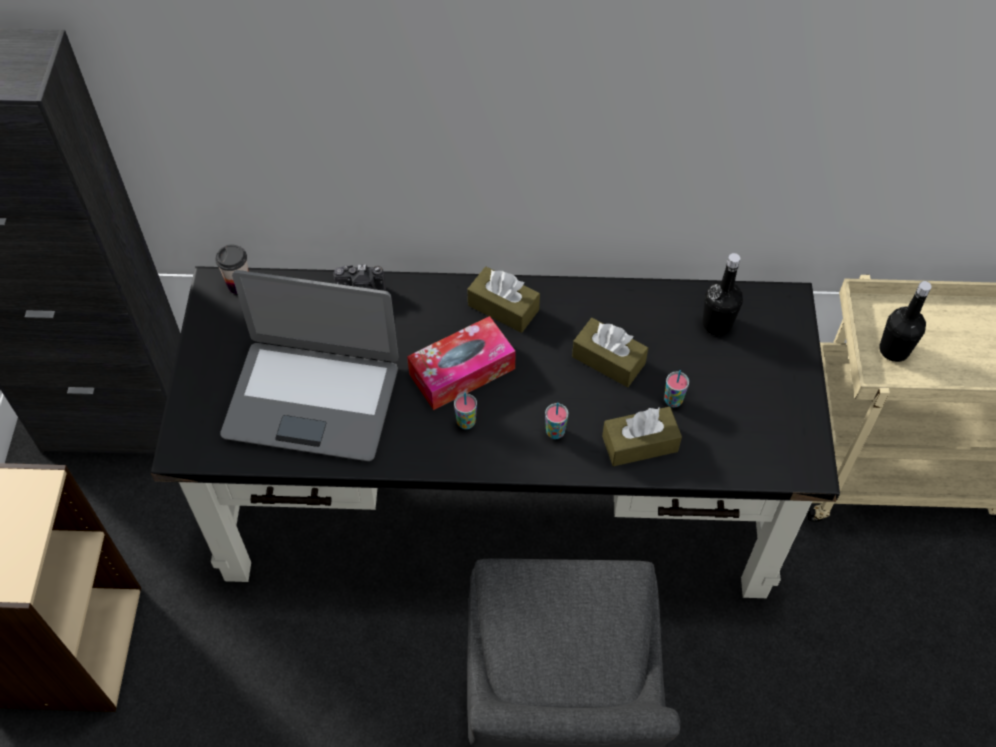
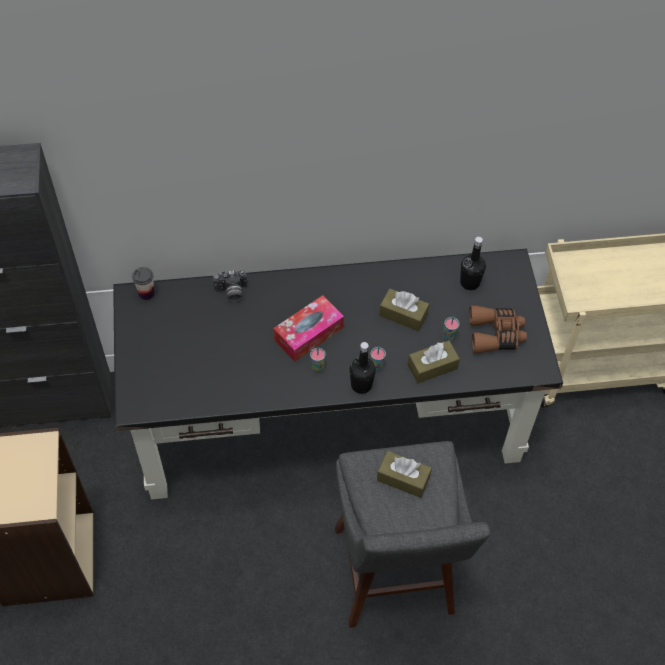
camera: 10 degrees left, 0 degrees up
laptop [220,270,399,461] -> none
brown tissue box [467,267,540,333] -> brown tissue box moved to [377,451,432,498]
black bottle [879,281,932,362] -> black bottle moved to [350,342,376,394]
none -> brown binoculars [469,306,527,353]

